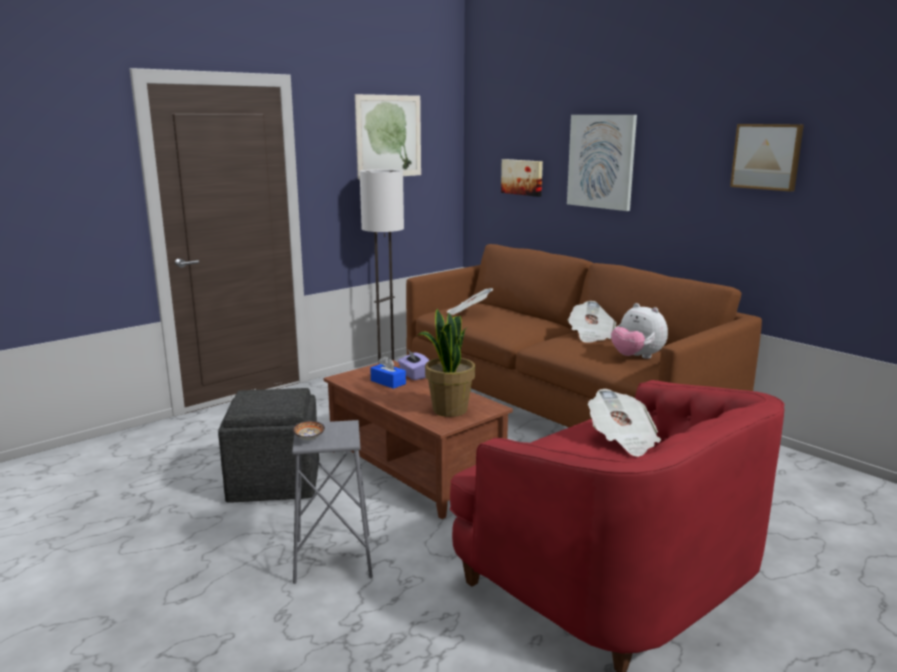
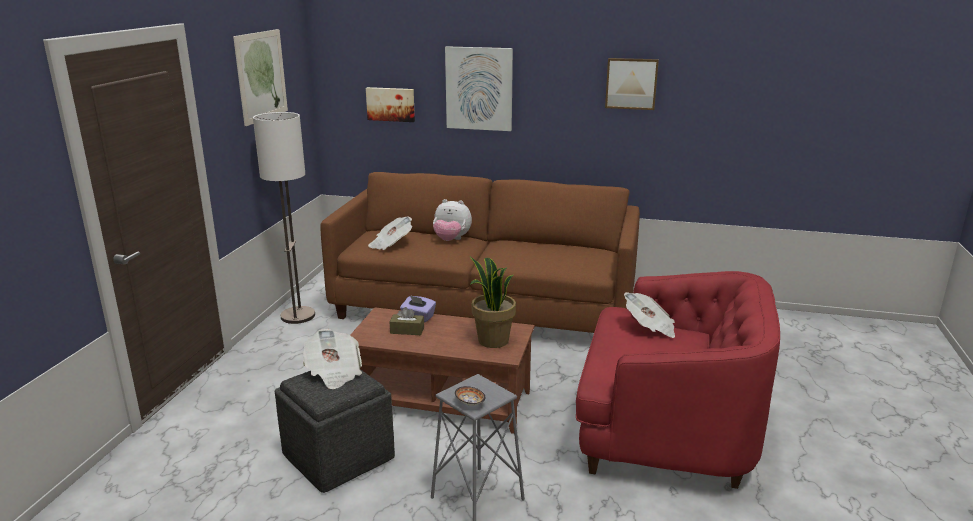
camera: 35 degrees left, 5 degrees up
blue tissue box [370,356,406,389] -> brown tissue box [390,307,424,335]
newspaper [568,301,617,343] -> newspaper moved to [303,329,362,389]
plush toy [611,303,668,359] -> plush toy moved to [433,199,472,241]

